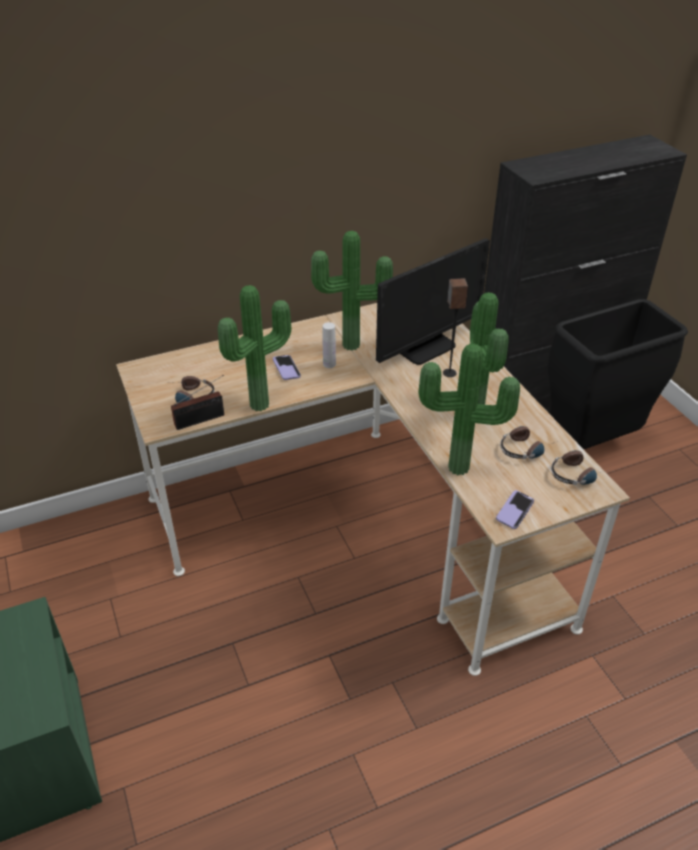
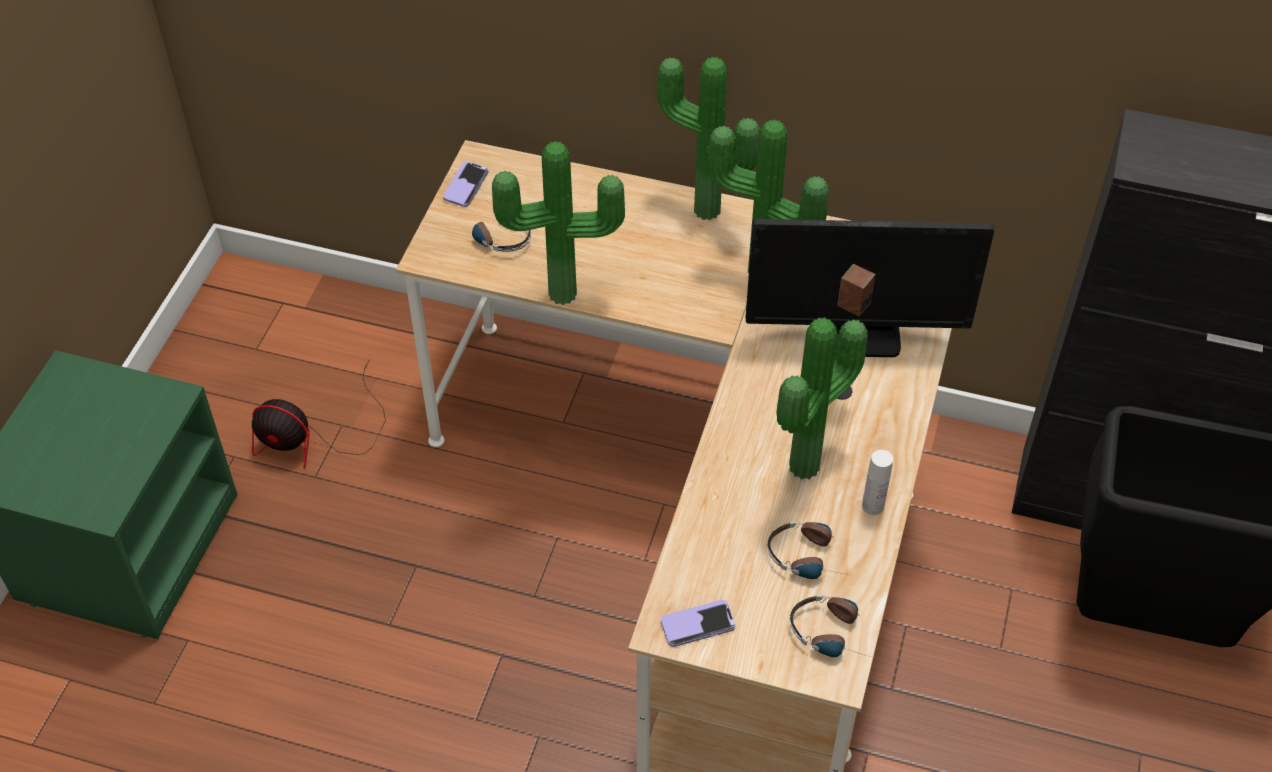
camera: 40 degrees right, 10 degrees up
radio [171,375,224,430] -> none
phone [273,355,301,380] -> phone moved to [443,161,488,207]
white bottle [322,322,336,368] -> white bottle moved to [862,450,893,515]
potted plant [419,344,520,475] -> potted plant moved to [657,57,760,220]
none -> fan [252,359,386,468]

